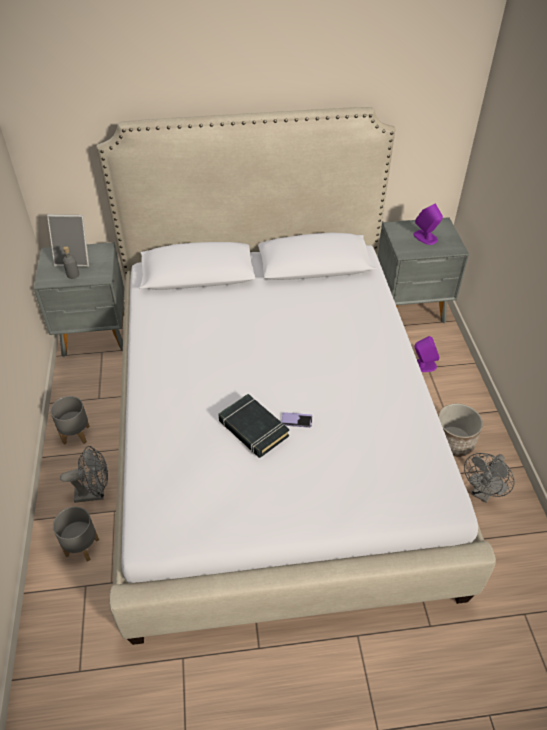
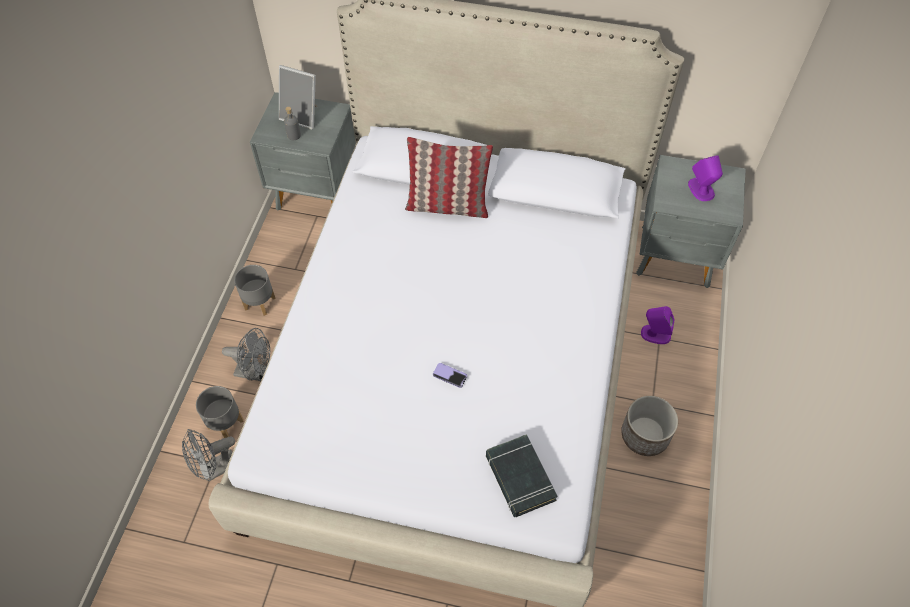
camera: 20 degrees right, 10 degrees up
black book [219,394,289,458] -> black book moved to [486,434,557,517]
grey fan [464,453,515,503] -> grey fan moved to [182,429,235,481]
none -> pillow [405,137,493,218]

